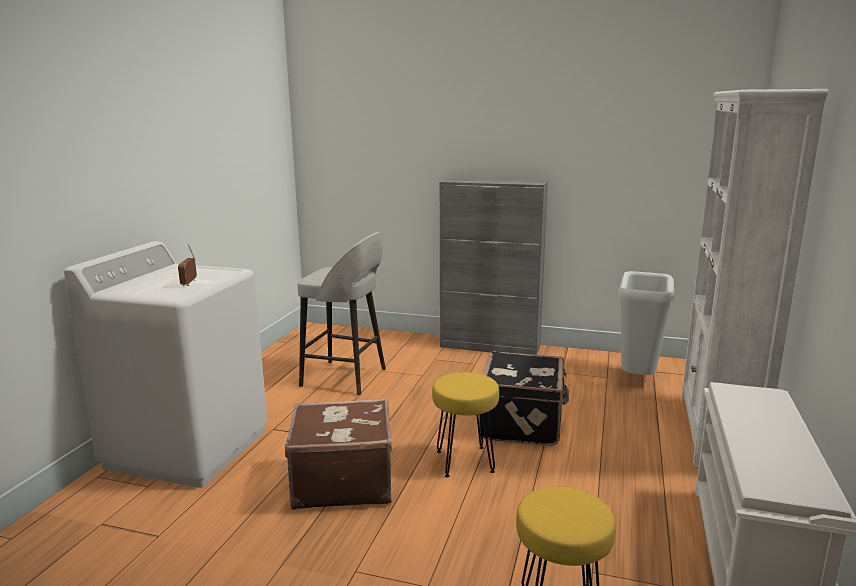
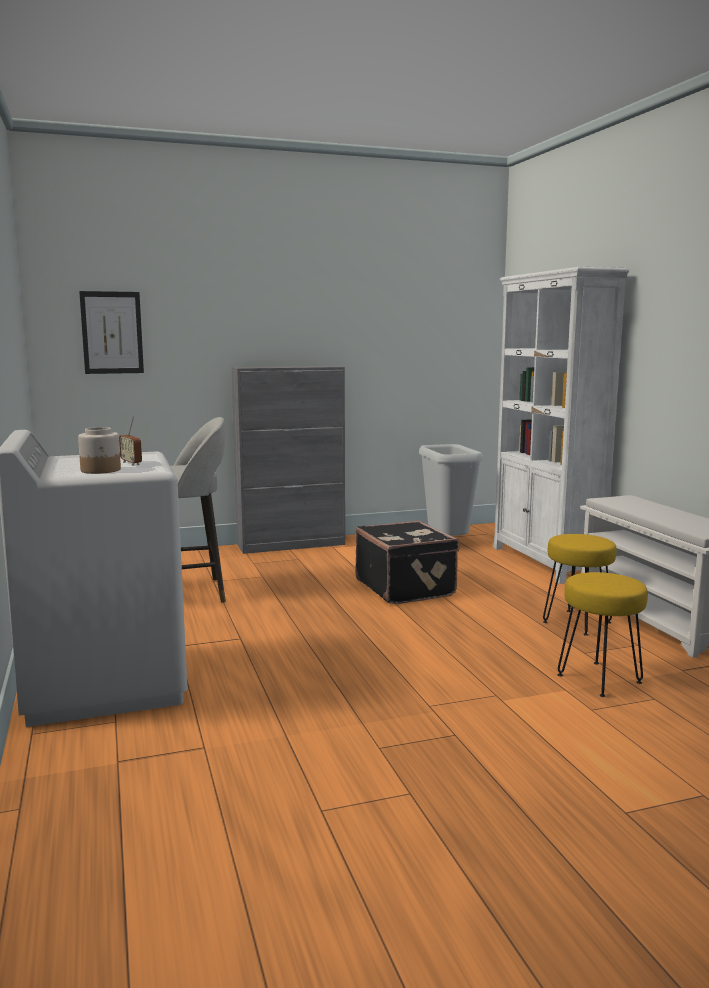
camera: 35 degrees left, 5 degrees down
brown suitcase [285,398,392,510] -> none
yellow stool [432,372,499,478] -> yellow stool moved to [543,534,616,636]
none -> jar [78,427,121,474]
none -> picture [79,291,144,374]

